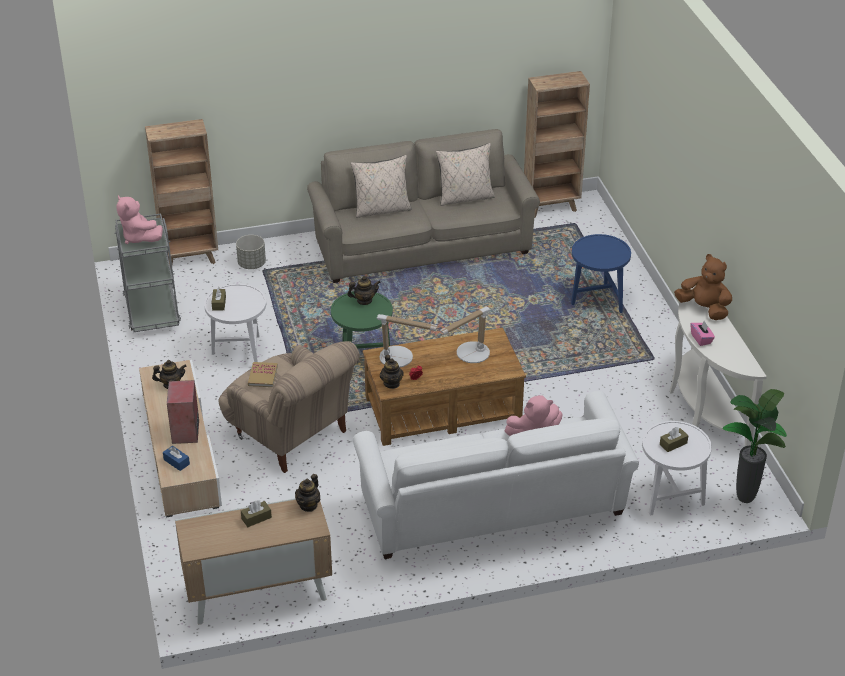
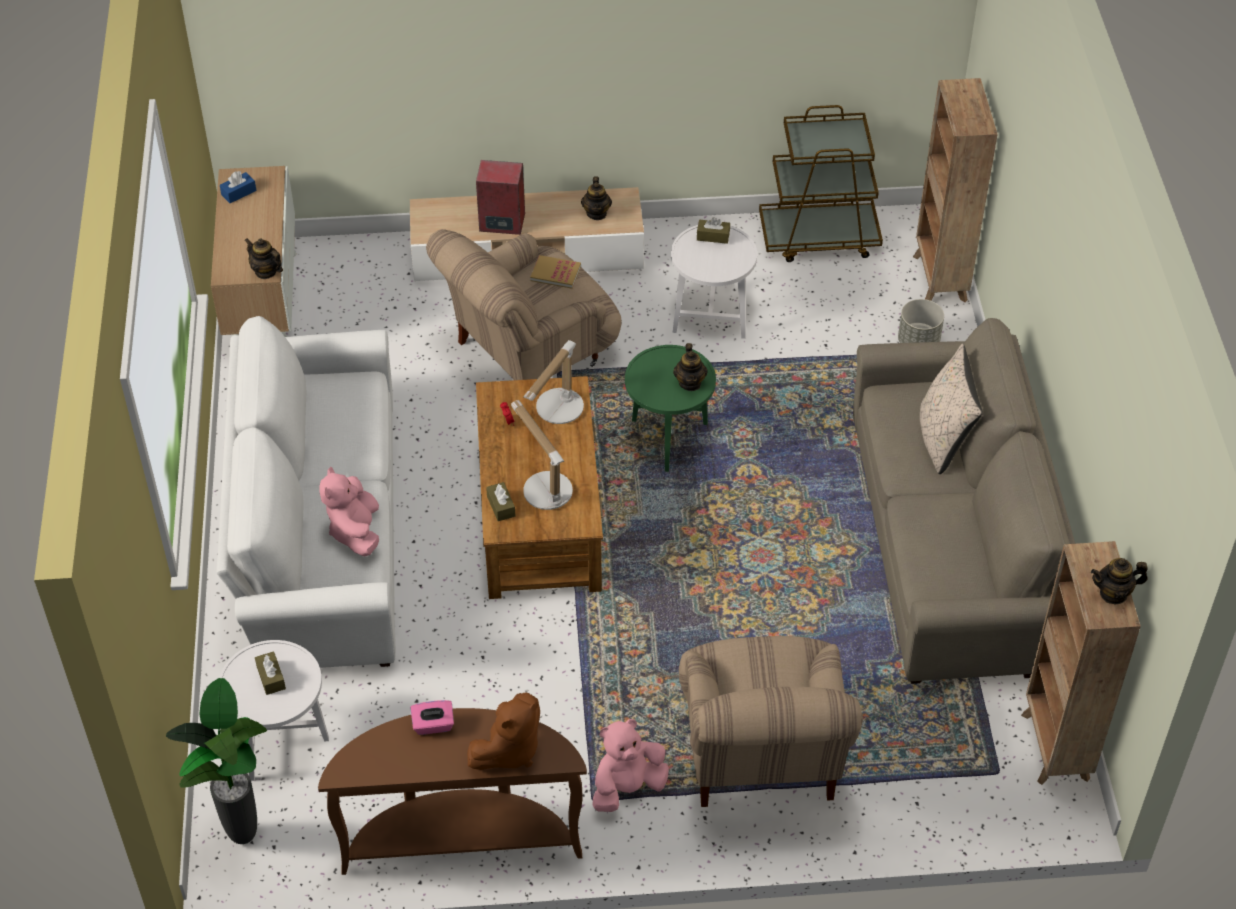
camera: 100 degrees right, 10 degrees up
grey cart [114,214,181,332] -> brown cart [759,105,883,262]
pink plush toy [117,195,163,244] -> pink plush toy moved to [593,719,669,812]
blue tissue box [163,446,190,471] -> blue tissue box moved to [220,171,256,203]
brown tissue box [241,500,272,527] -> brown tissue box moved to [486,482,515,521]
teapot [380,355,404,389] -> teapot moved to [1091,558,1148,604]
beige pillow [436,143,495,206] -> none
blue side table [571,234,631,313] -> beige armchair [679,636,863,807]
white console table [670,285,767,446] -> brown console table [318,708,587,875]

